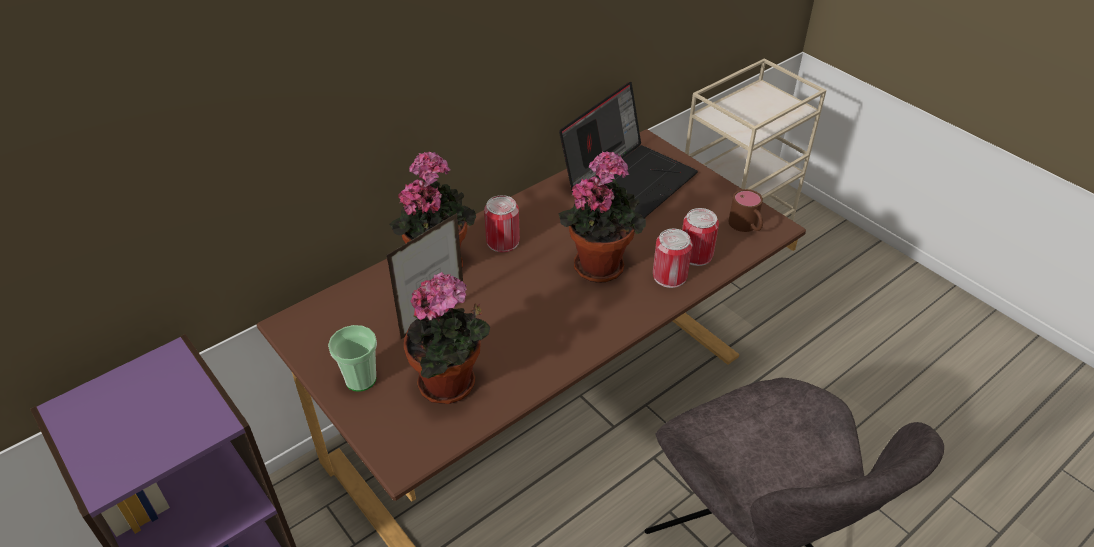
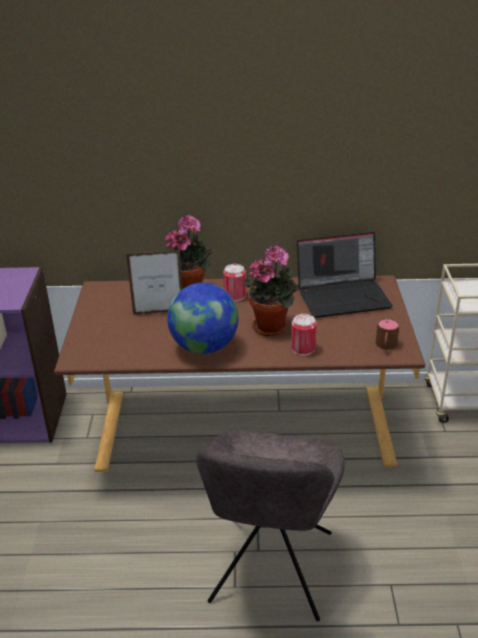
camera: 40 degrees right, 10 degrees down
cup [328,325,377,392] -> none
potted plant [404,272,490,404] -> none
can [682,208,719,266] -> none
none -> globe [167,283,238,354]

